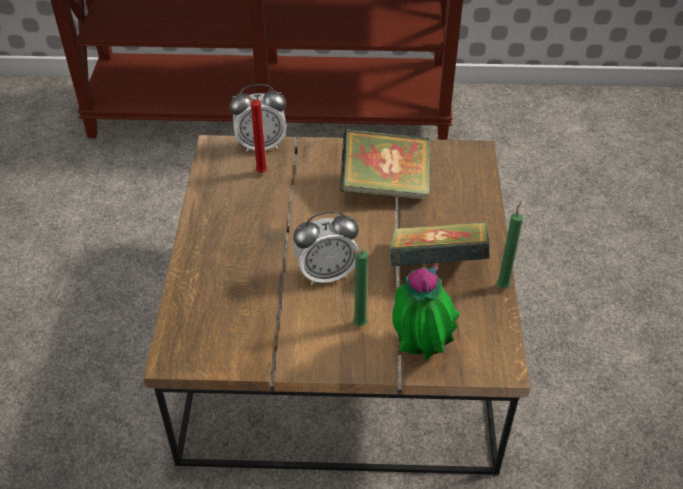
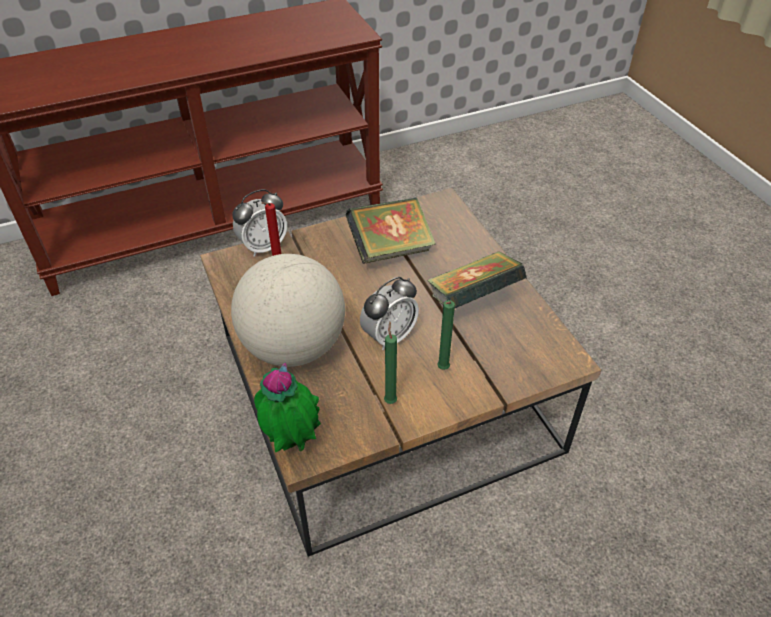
camera: 25 degrees left, 0 degrees up
potted plant [392,264,460,361] -> potted plant moved to [254,362,321,452]
green candle [497,200,523,289] -> green candle moved to [384,322,397,404]
none -> globe [231,254,345,367]

